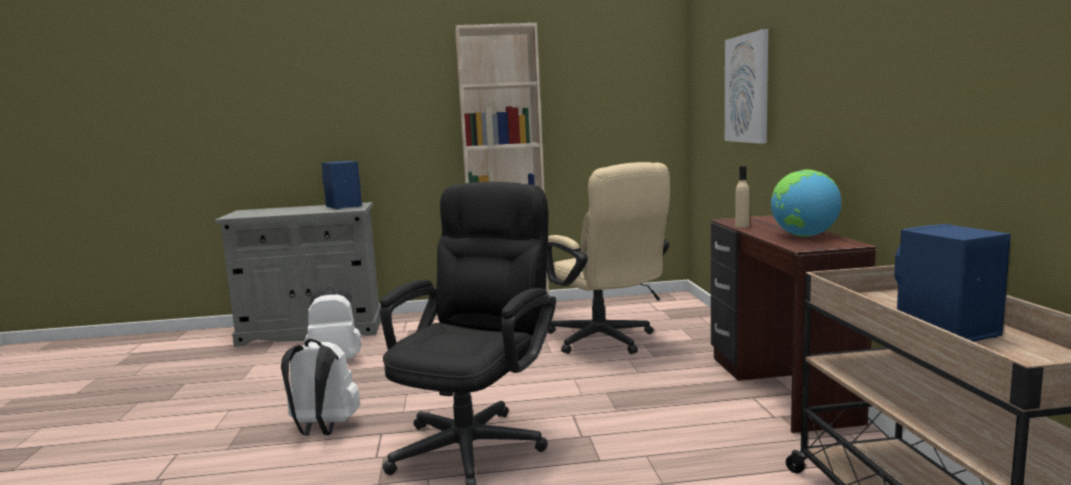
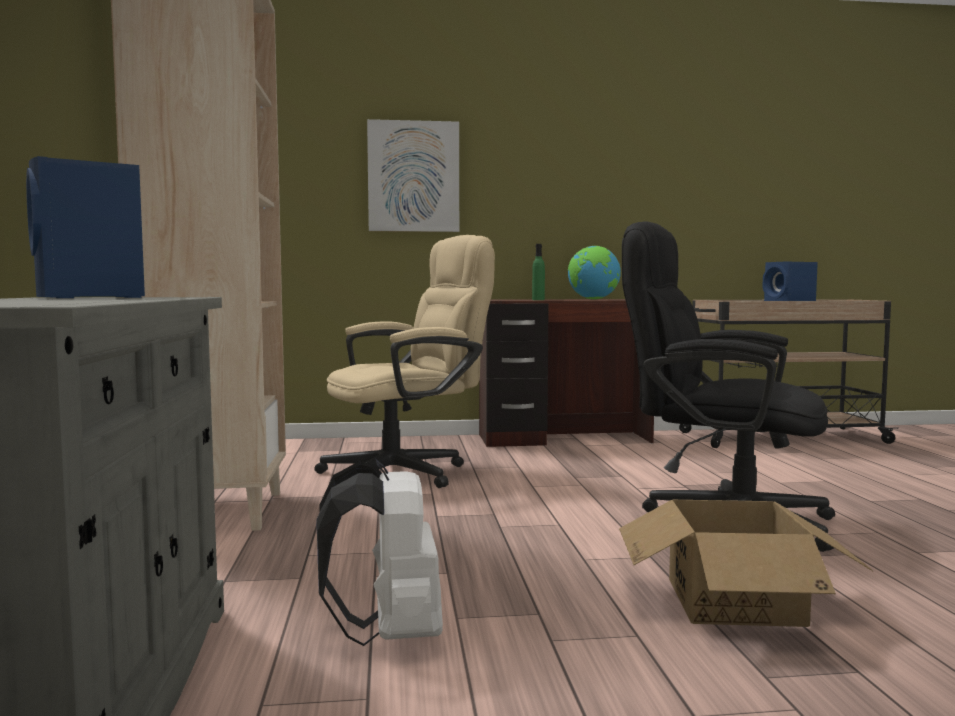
camera: 90 degrees left, 5 degrees down
white backpack [281,339,360,436] -> cardboard box [619,500,873,627]
beige bottle [735,166,750,228] -> green bottle [532,244,545,300]

